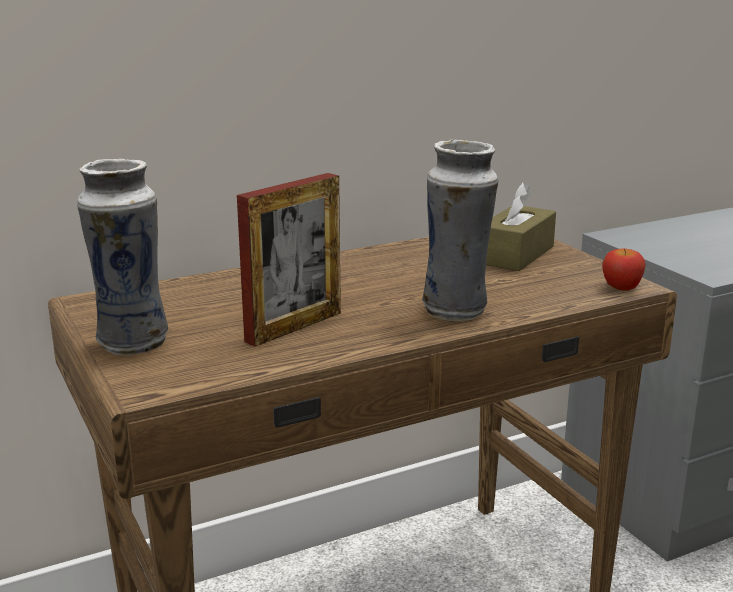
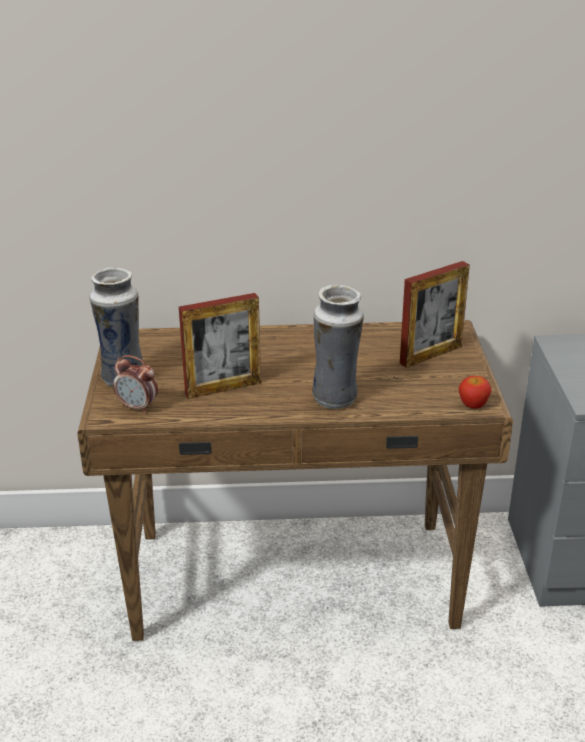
camera: 25 degrees right, 10 degrees up
brown tissue box [486,182,556,271] -> picture frame [400,261,470,367]
none -> alarm clock [113,355,158,413]

